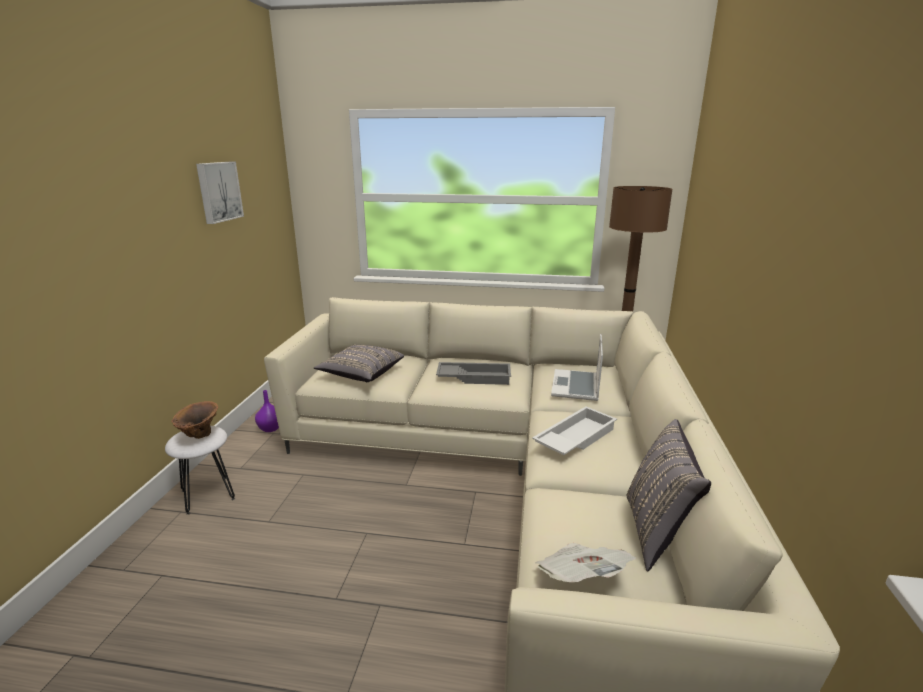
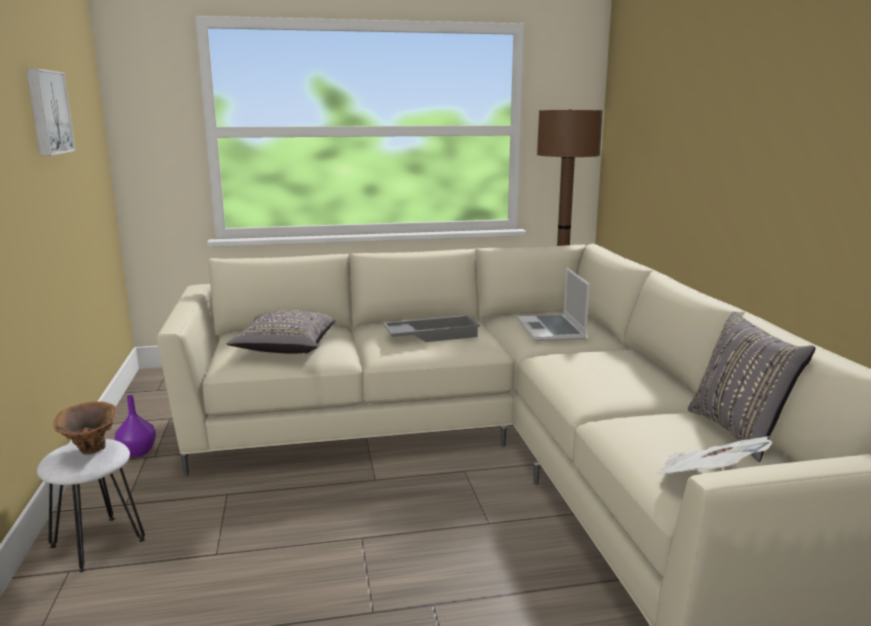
camera: 20 degrees left, 5 degrees down
white tray [532,406,617,455] -> none

